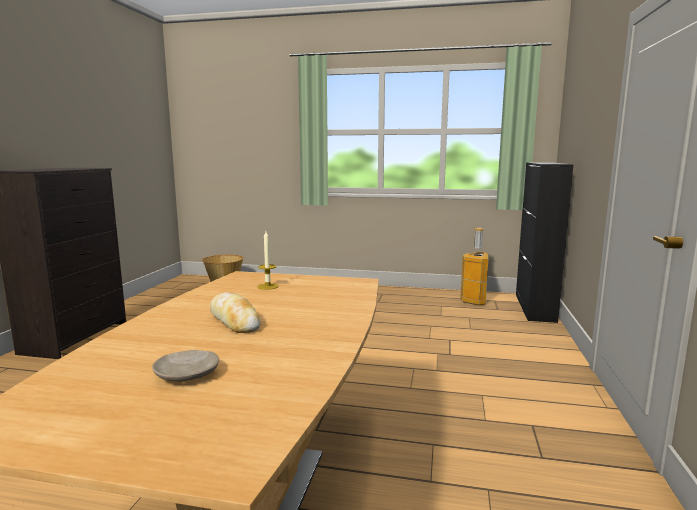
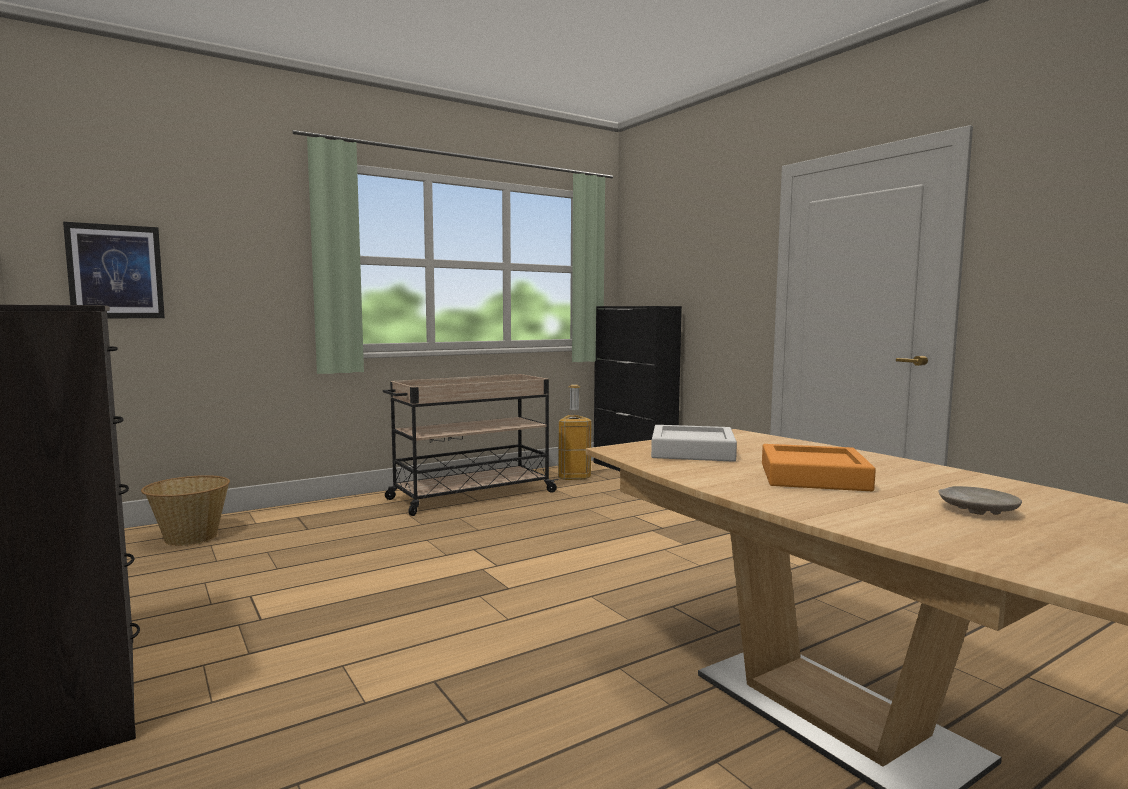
camera: 45 degrees left, 5 degrees down
bread [210,292,261,333] -> orange tray [762,444,876,491]
candle [257,231,279,290] -> grey tray [651,425,737,462]
none -> picture [63,222,165,318]
none -> beige cart [383,374,559,516]

